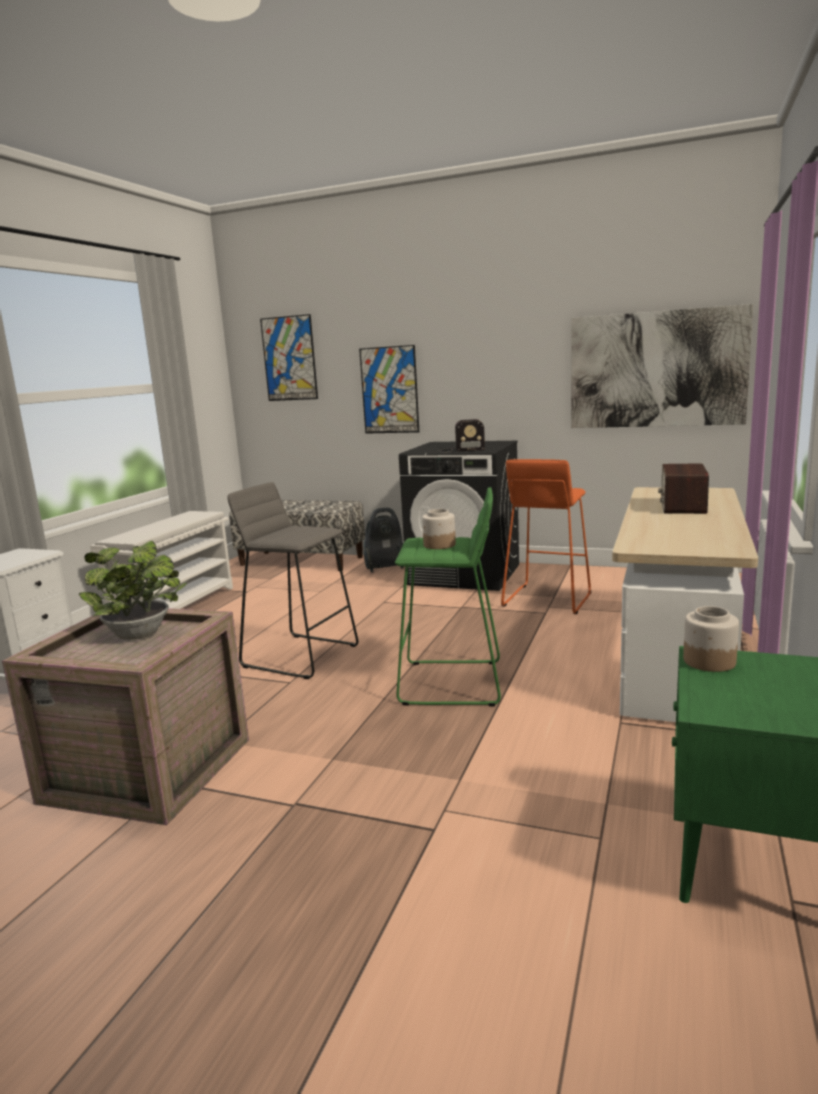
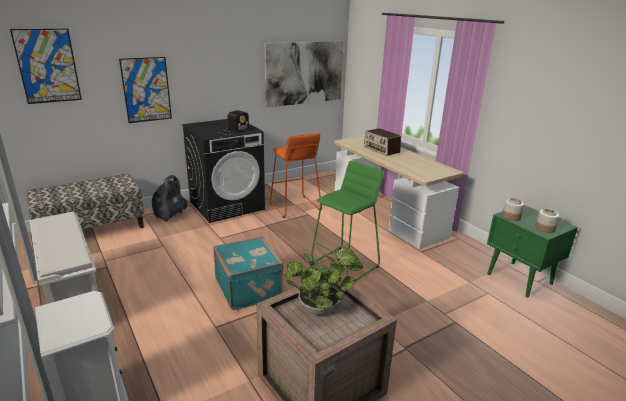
camera: 55 degrees left, 10 degrees up
grey stool [227,482,358,679] -> turquoise suitcase [213,236,284,310]
jar [422,509,456,549] -> jar moved to [535,208,559,233]

